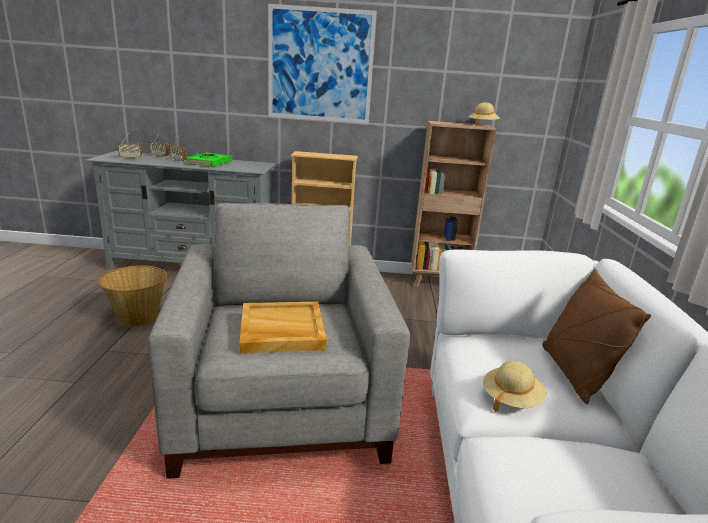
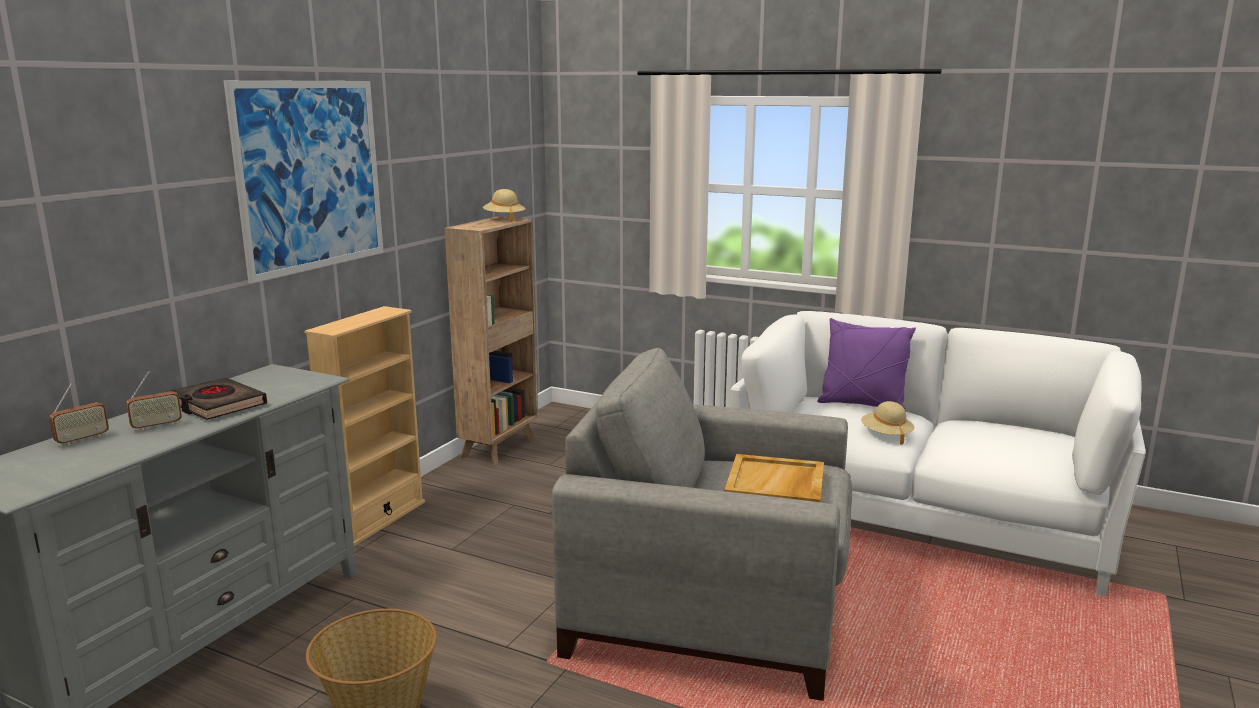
camera: 65 degrees left, 5 degrees down
radio [118,132,142,159] -> none
green book [185,152,232,167] -> black book [167,377,267,420]
brown pillow [542,269,651,404] -> purple pillow [817,318,916,411]

